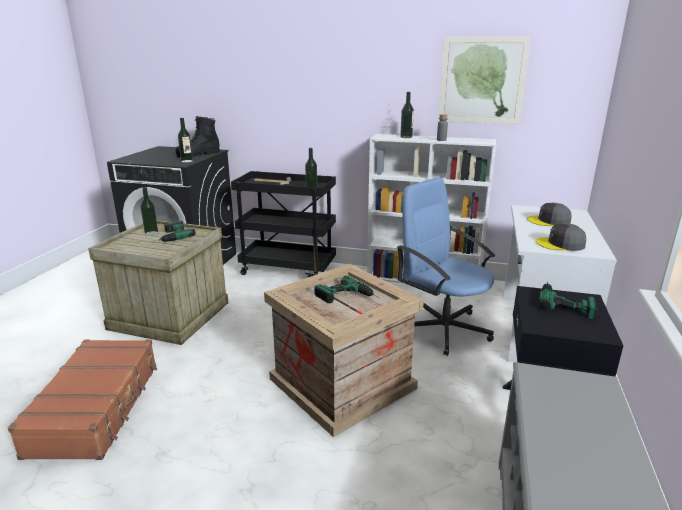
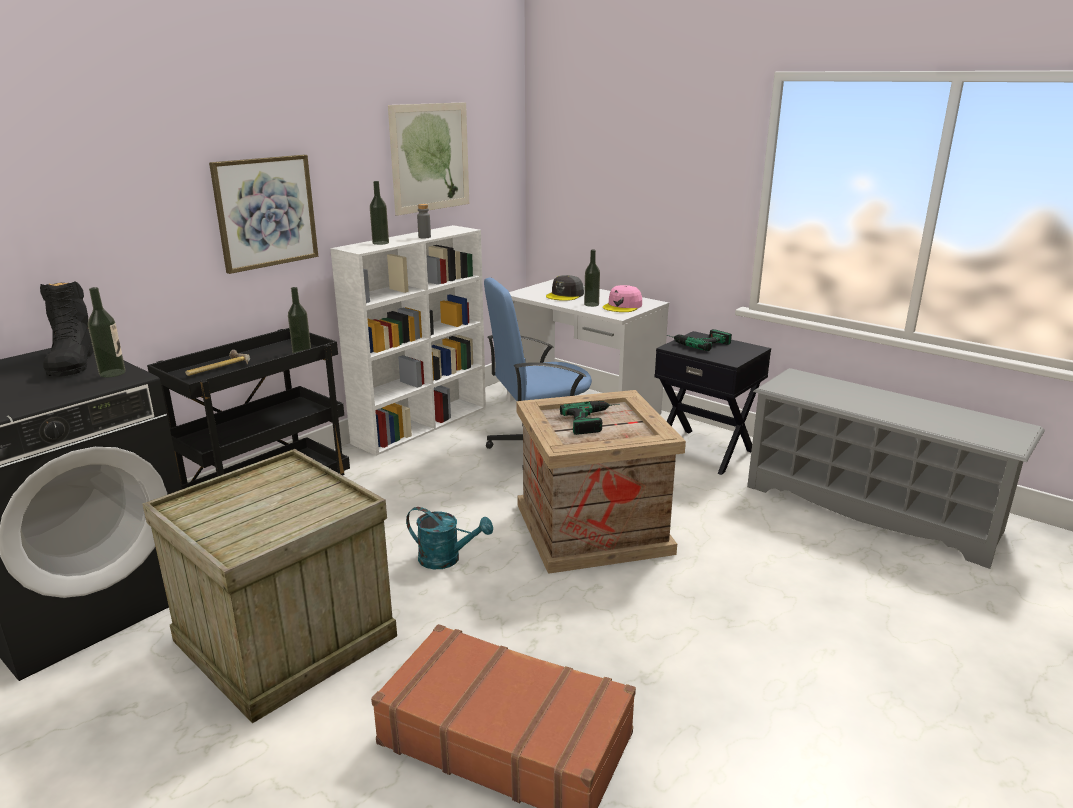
camera: 65 degrees left, 0 degrees up
bottle [141,187,158,236] -> bottle moved to [584,250,600,307]
power drill [152,221,196,242] -> none
grey cap [536,223,587,251] -> pink cap [603,285,642,312]
none -> picture [209,155,318,274]
none -> turquoise watering can [406,507,493,569]

